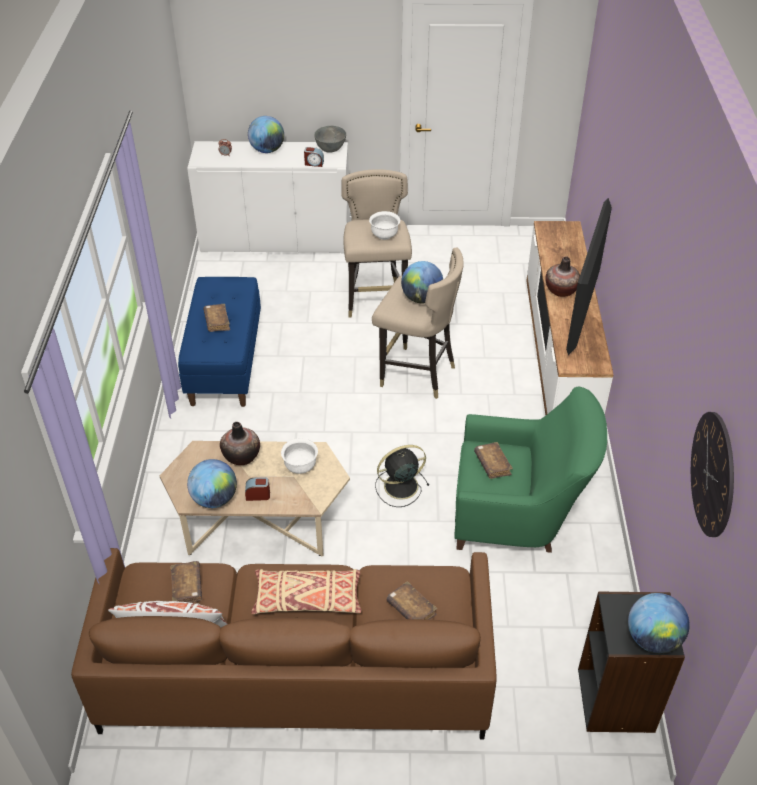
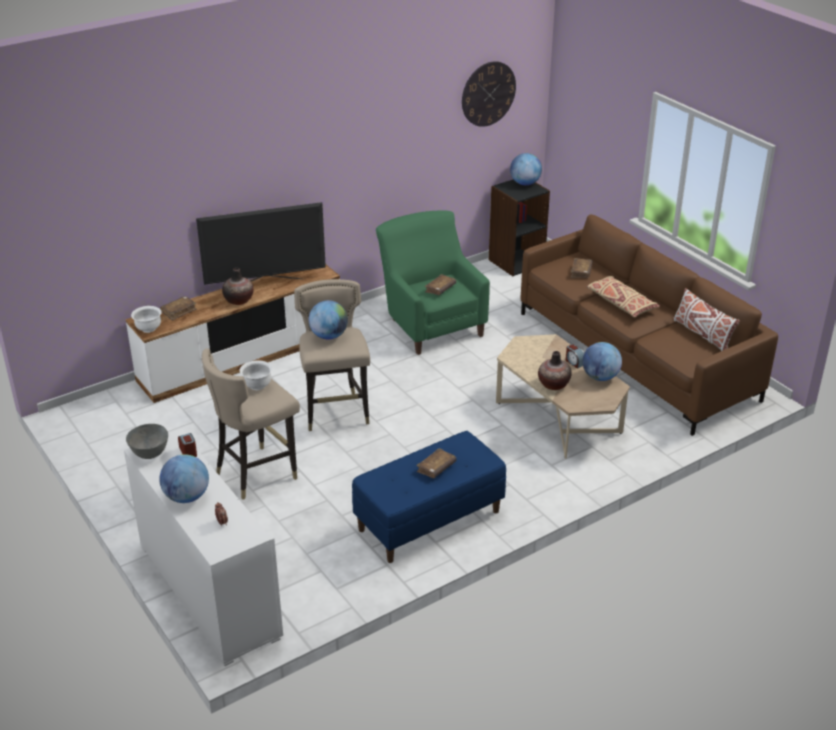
camera: 125 degrees left, 10 degrees down
brown book [170,561,202,603] -> brown book moved to [160,296,197,321]
white bowl [281,438,318,474] -> white bowl moved to [131,306,162,333]
black fan [375,445,430,507] -> none

